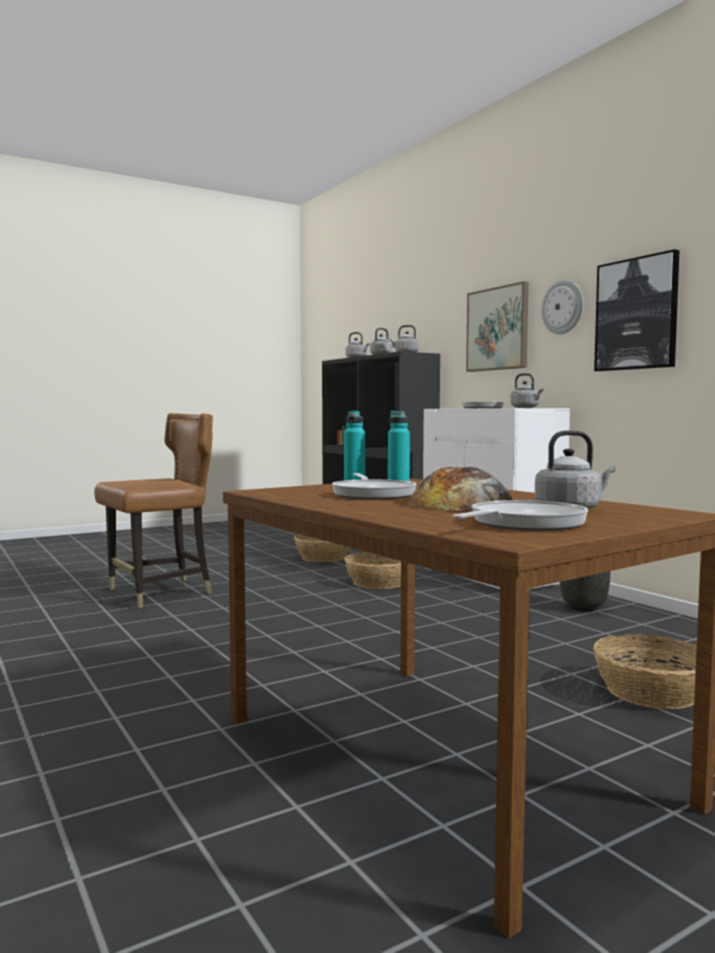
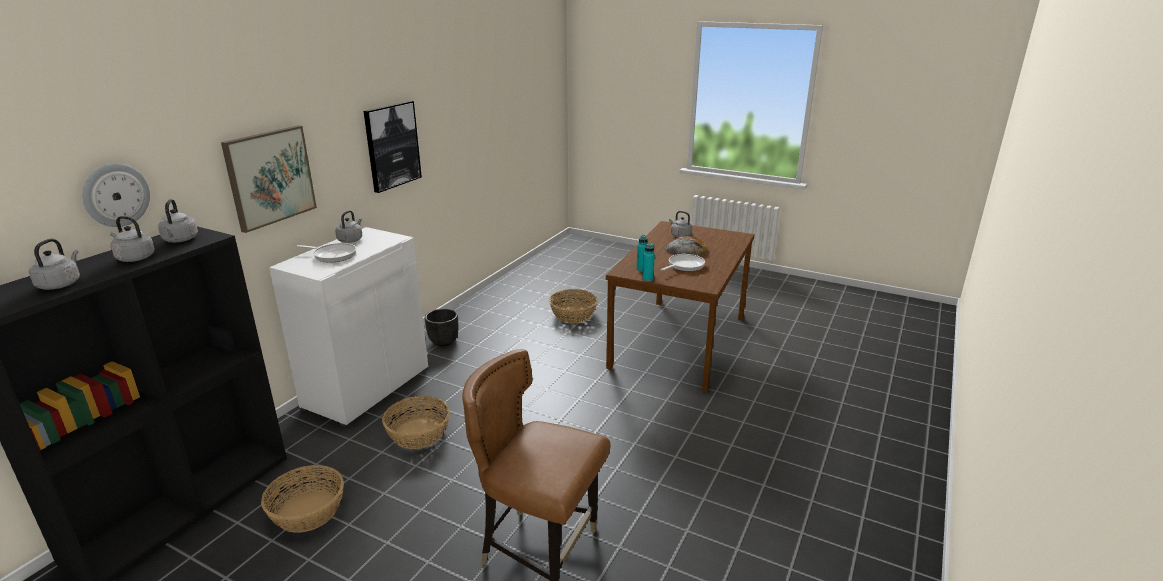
camera: 120 degrees left, 20 degrees up
frying pan [452,500,588,531] -> none
wall clock [542,280,583,334] -> wall clock moved to [82,164,150,227]

